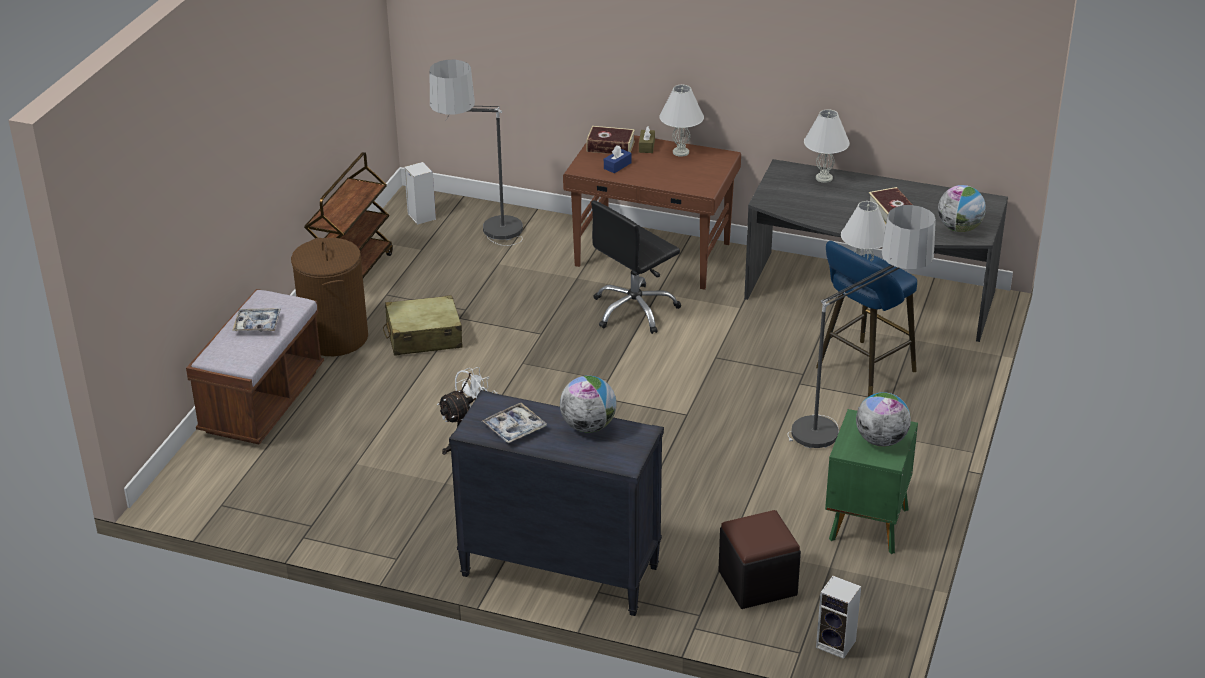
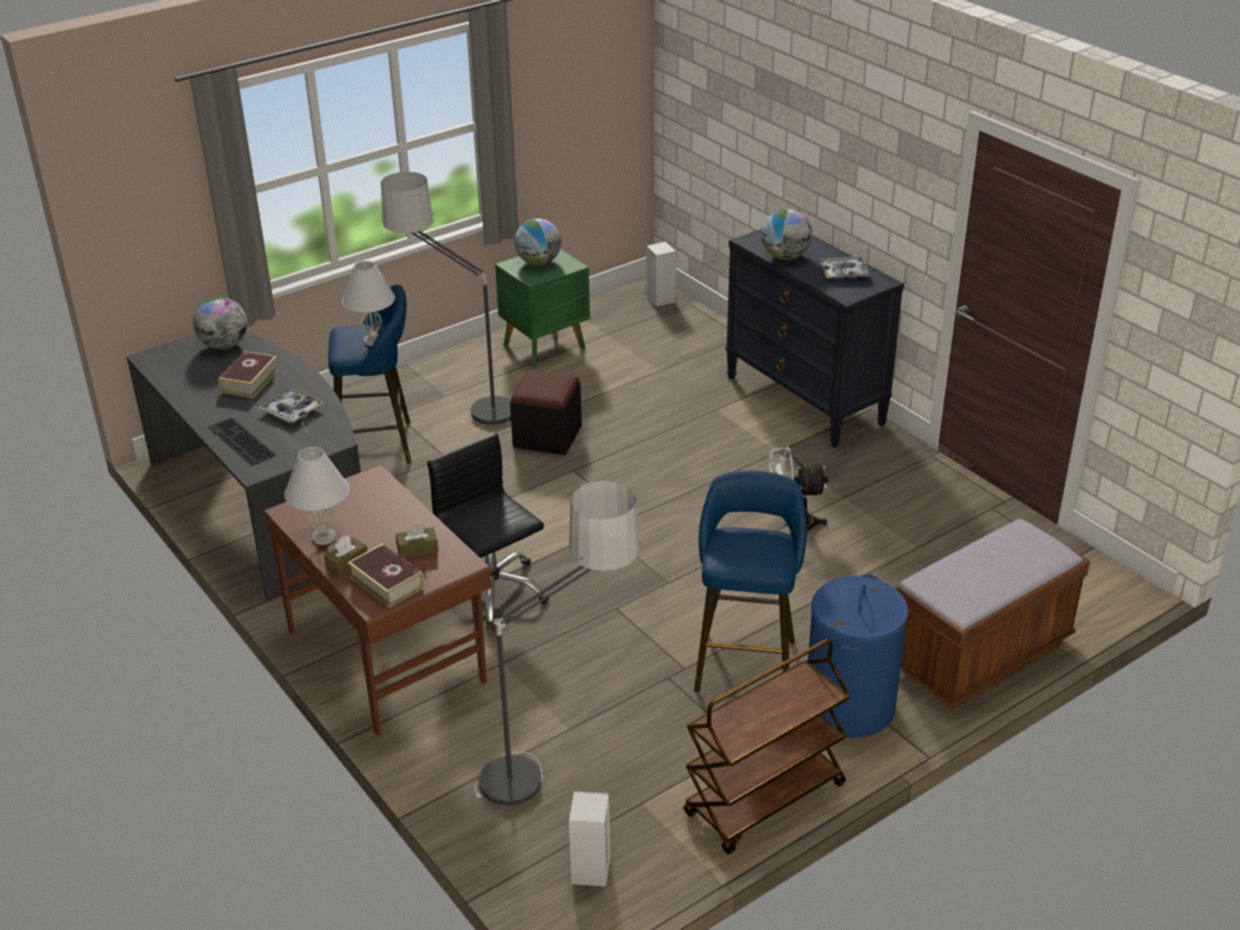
camera: 145 degrees left, 0 degrees up
tray [232,308,281,331] -> tray moved to [258,388,324,423]
brown laundry basket [291,238,368,356] -> blue laundry basket [808,574,909,738]
beige suitcase [383,295,463,356] -> blue stool [694,470,807,693]
black office chair [591,200,681,334] -> black office chair turned 120 degrees counterclockwise [427,433,549,630]
blue tissue box [604,146,632,173] -> brown tissue box [396,524,438,558]
black ottoman [718,510,801,609] -> black ottoman moved to [510,370,582,455]
white table lamp [804,109,850,183] -> keyboard [208,417,276,466]

